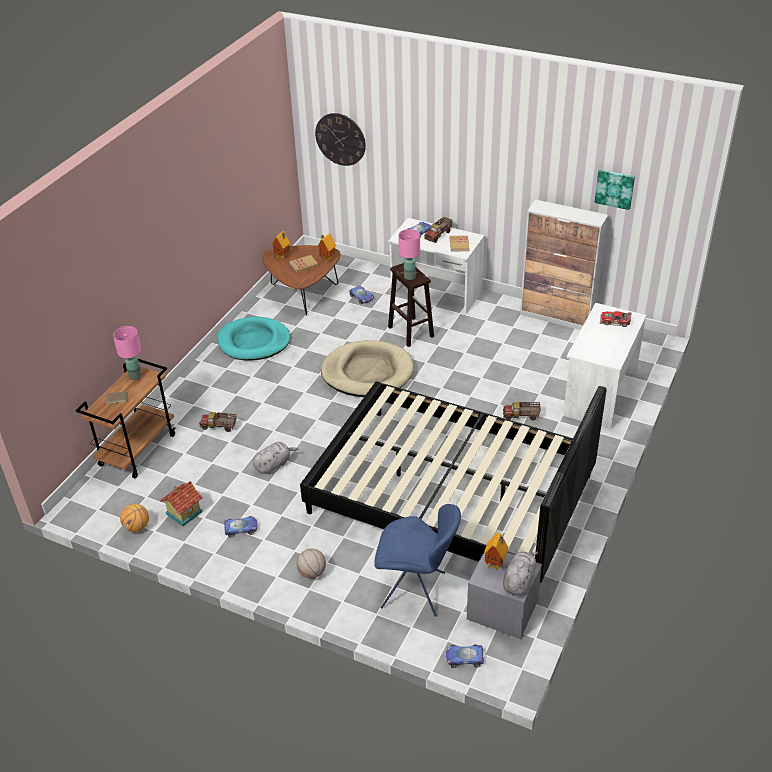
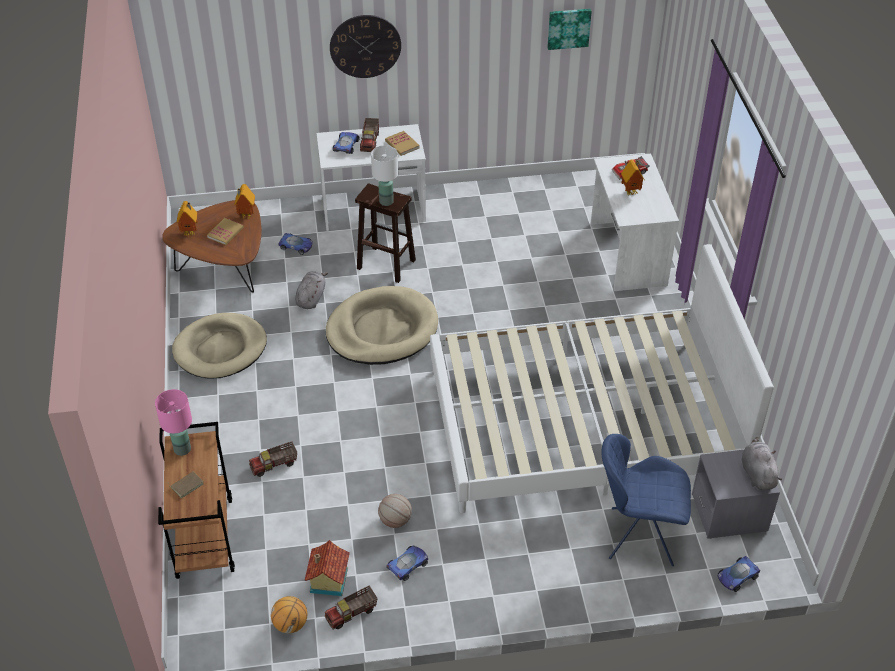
camera: 35 degrees left, 5 degrees up
turquoise dog bed [217,317,290,360] -> beige dog bed [172,313,267,379]
grey plush toy [253,442,298,474] -> grey plush toy moved to [295,271,328,309]
basketball [297,548,326,578] -> basketball moved to [378,494,412,528]
black bed [300,381,607,583] -> white bed [430,244,774,513]
wall clock [315,113,366,166] -> wall clock moved to [330,15,401,78]
blue chair [374,504,461,617] -> blue chair turned 150 degrees counterclockwise [601,434,691,566]
pink table lamp [398,229,420,280] -> white table lamp [371,145,398,206]
toy house [484,533,508,569] -> toy house moved to [621,159,644,195]
toy truck [503,402,541,421] -> toy truck moved to [325,586,378,629]
cabinet [520,199,608,330] -> none

